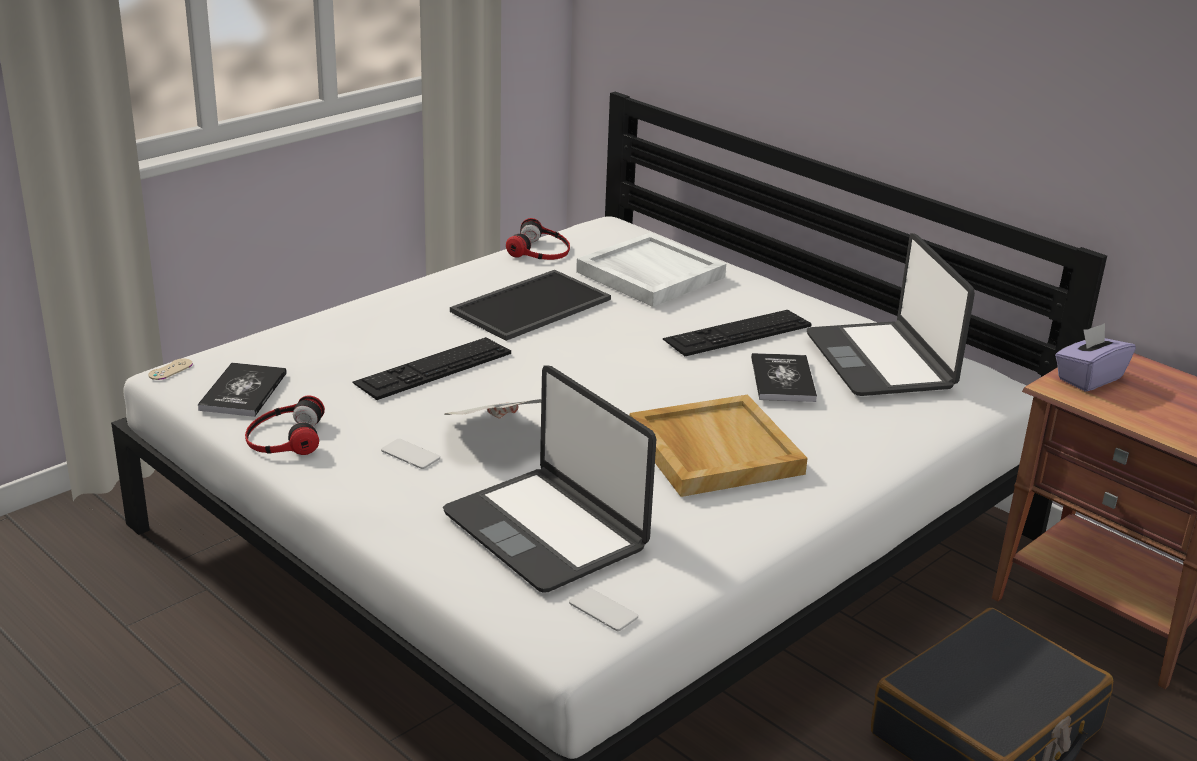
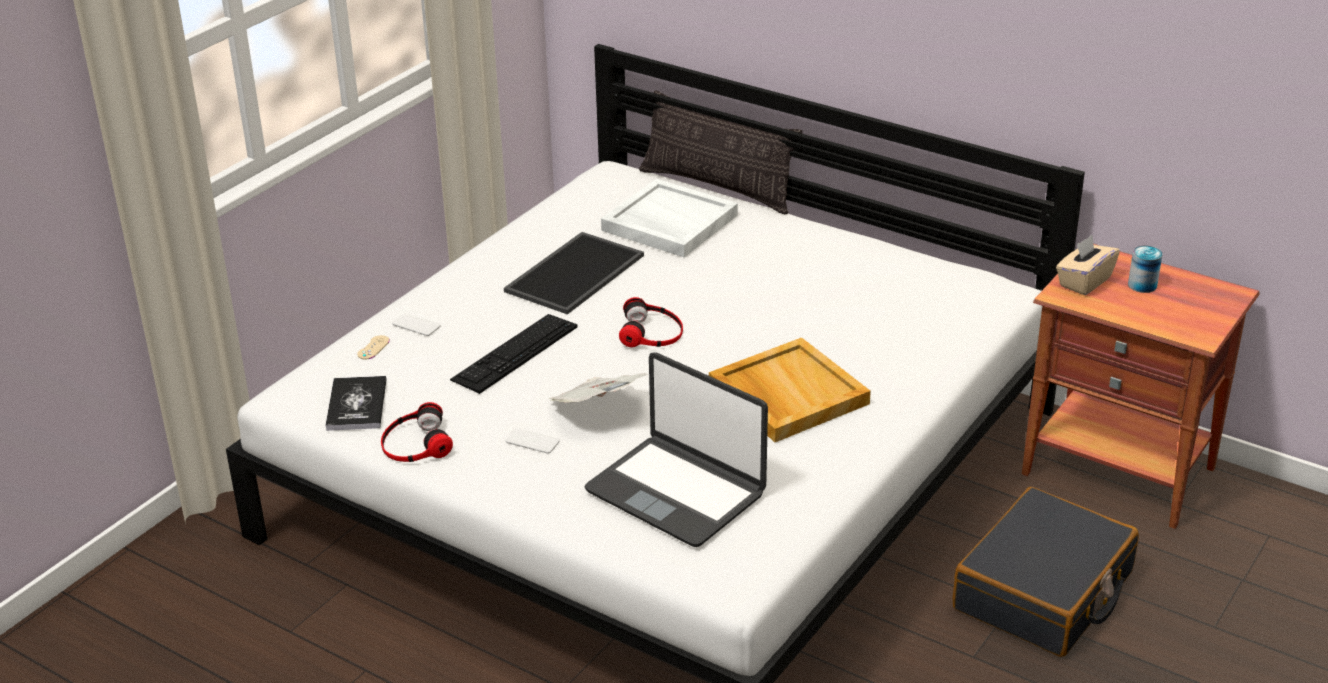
camera: 10 degrees left, 5 degrees up
beige game controller [148,358,193,380] -> beige game controller moved to [357,335,390,360]
headphones [506,218,570,260] -> headphones moved to [619,297,683,347]
phone [569,588,638,631] -> phone moved to [392,313,441,336]
keyboard [663,310,812,356] -> none
book [751,353,817,402] -> none
laptop [807,233,975,396] -> none
purple tissue box [1055,323,1136,392] -> beige tissue box [1056,235,1120,295]
none -> pillow [639,90,802,214]
none -> can [1128,246,1162,293]

